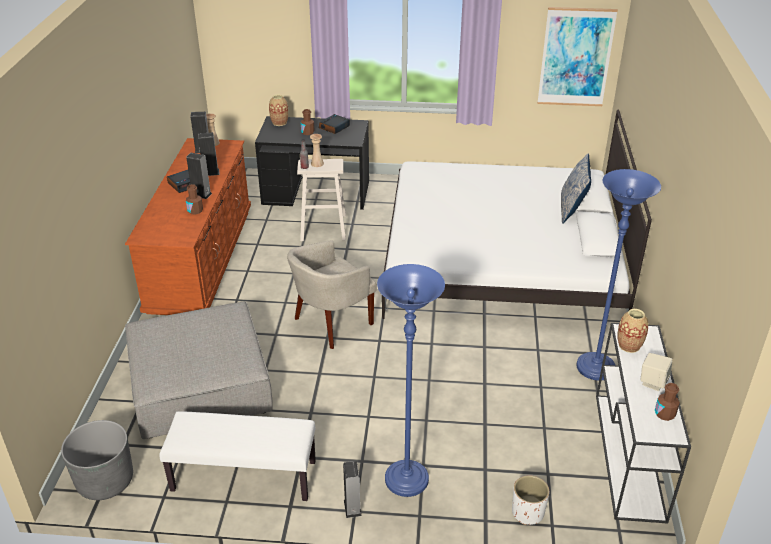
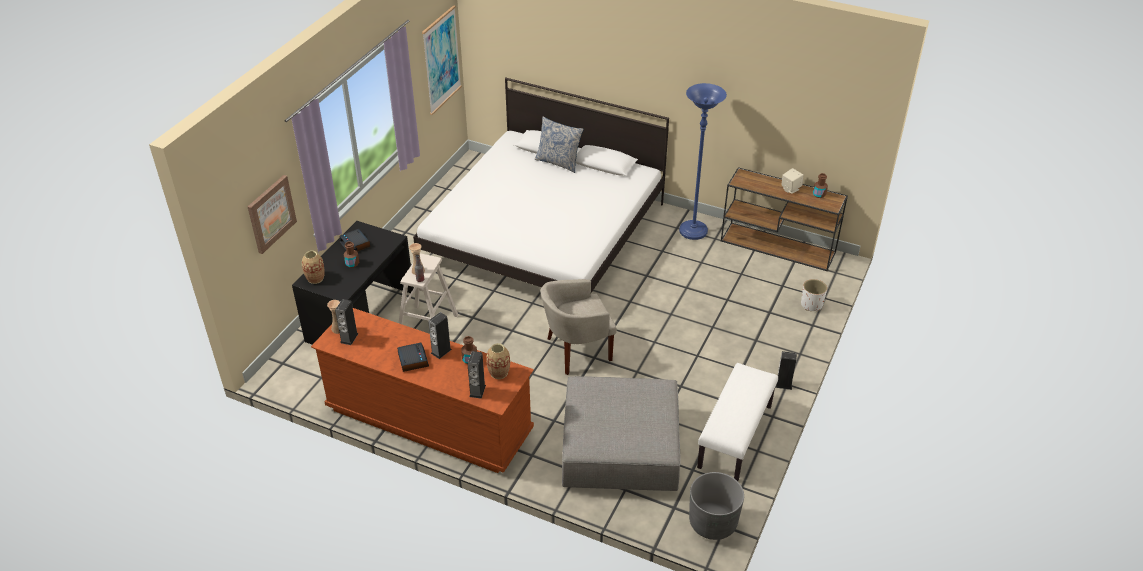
camera: 70 degrees left, 5 degrees up
speaker [198,132,219,176] -> speaker moved to [468,351,486,399]
beige armchair [287,240,377,349] -> beige armchair turned 90 degrees clockwise [540,279,617,375]
blue floor lamp [377,264,445,497] -> none
white console table [596,323,691,524] -> brown console table [721,167,848,271]
vase [617,309,648,353] -> vase moved to [486,343,510,379]
none -> picture [247,175,297,254]

